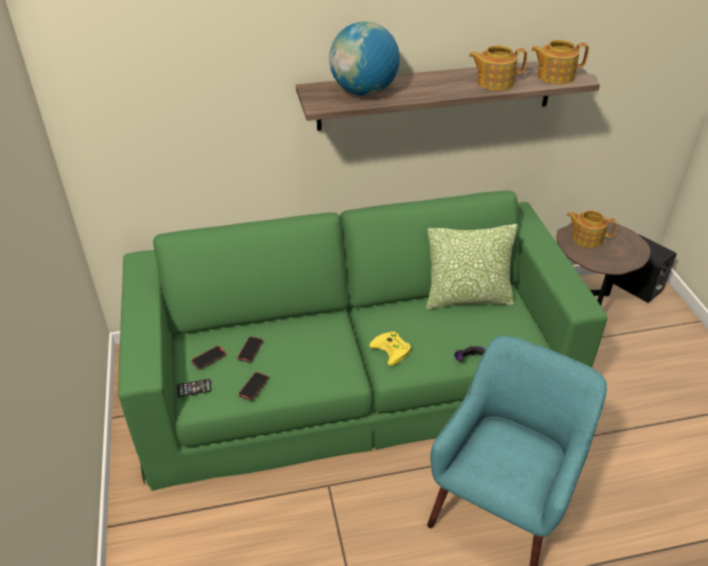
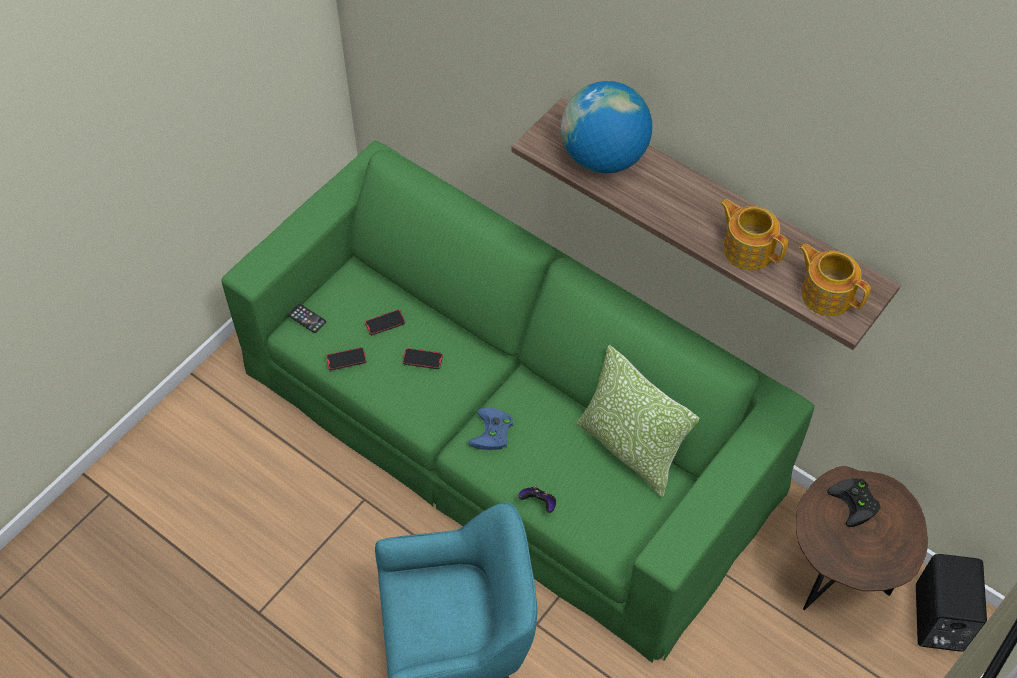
camera: 50 degrees right, 15 degrees up
phone [191,346,226,370] -> phone moved to [403,348,443,369]
yellow game controller [369,331,411,366] -> blue game controller [468,408,513,450]
teapot [567,210,617,248] -> black game controller [827,479,880,527]

